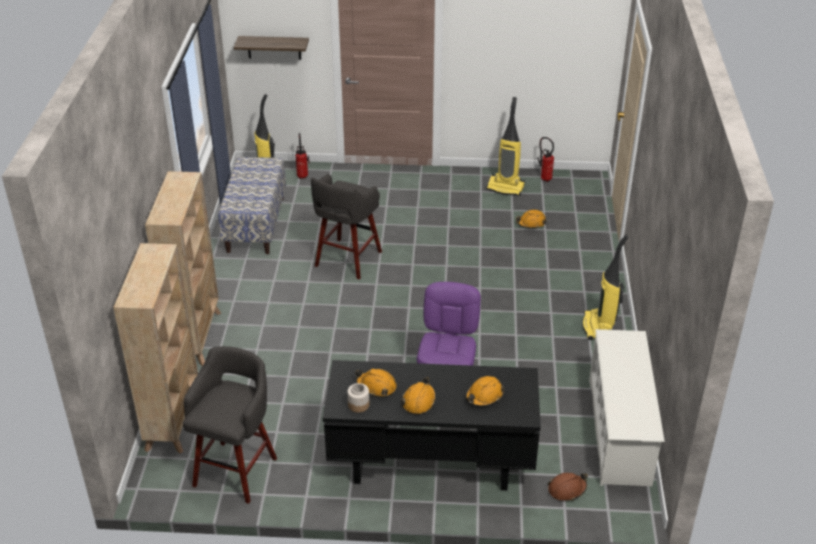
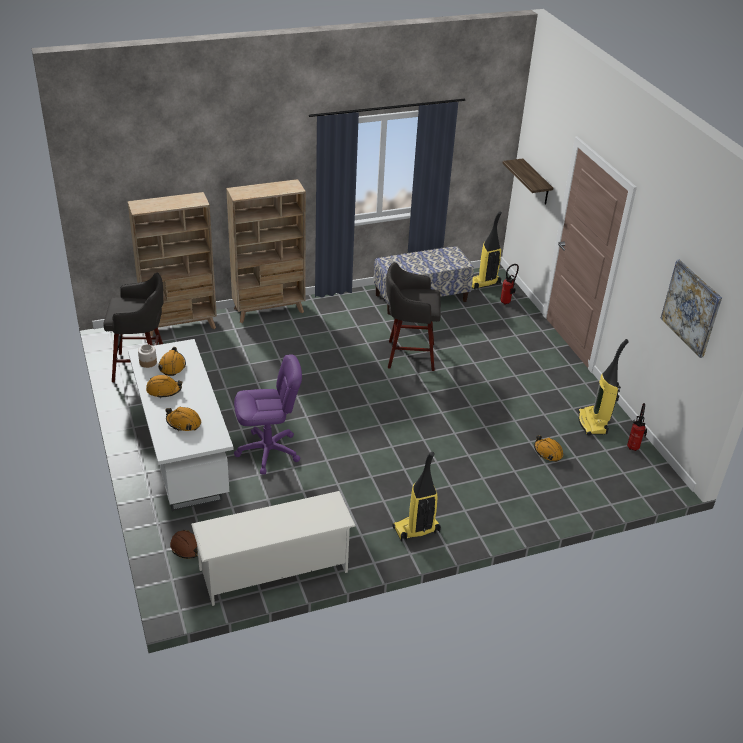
camera: 65 degrees right, 0 degrees up
black desk [323,360,541,491] -> white desk [128,339,234,511]
none -> picture [661,259,722,358]

